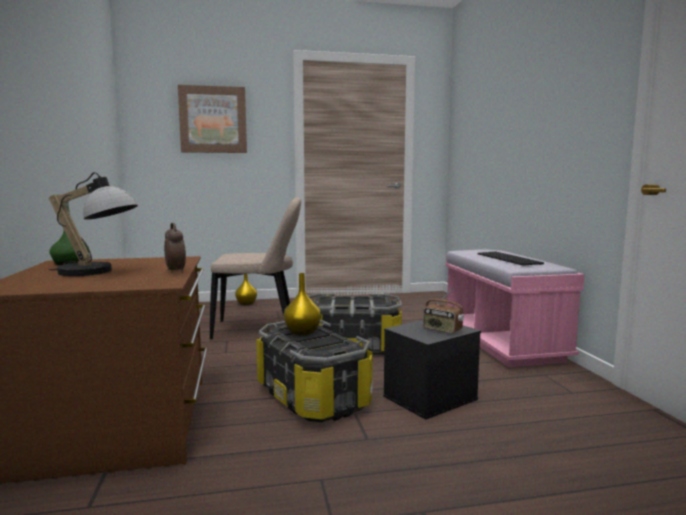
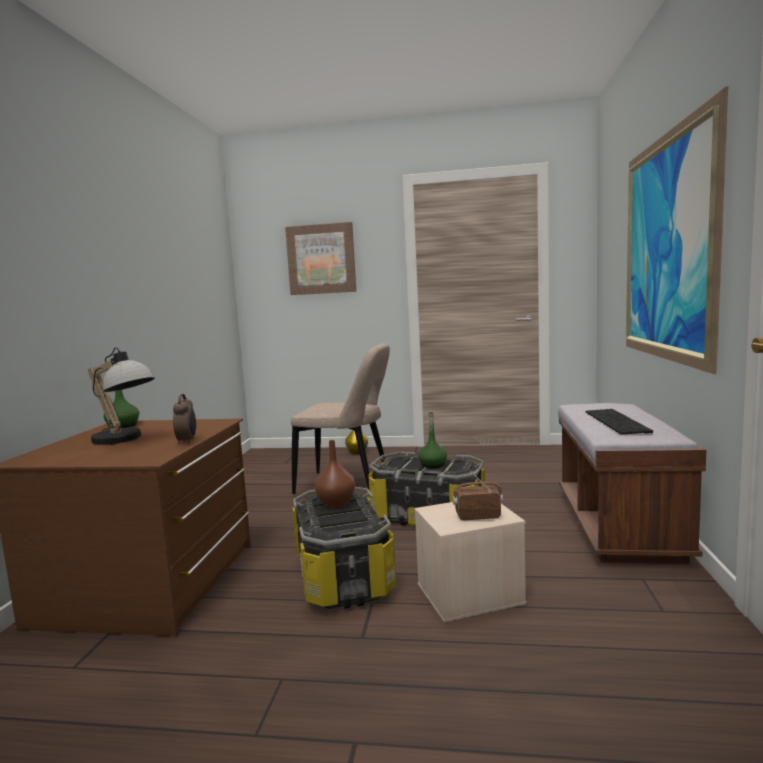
camera: 20 degrees right, 0 degrees up
yellow vase [284,273,321,336] -> brown vase [314,440,355,508]
black storage box [383,320,481,420] -> beige storage box [414,502,527,622]
radio [423,288,464,333] -> radio turned 120 degrees clockwise [453,470,503,521]
pink bench [446,249,585,367] -> brown bench [558,403,706,564]
none -> green bottle [418,411,447,468]
none -> picture [626,86,728,374]

